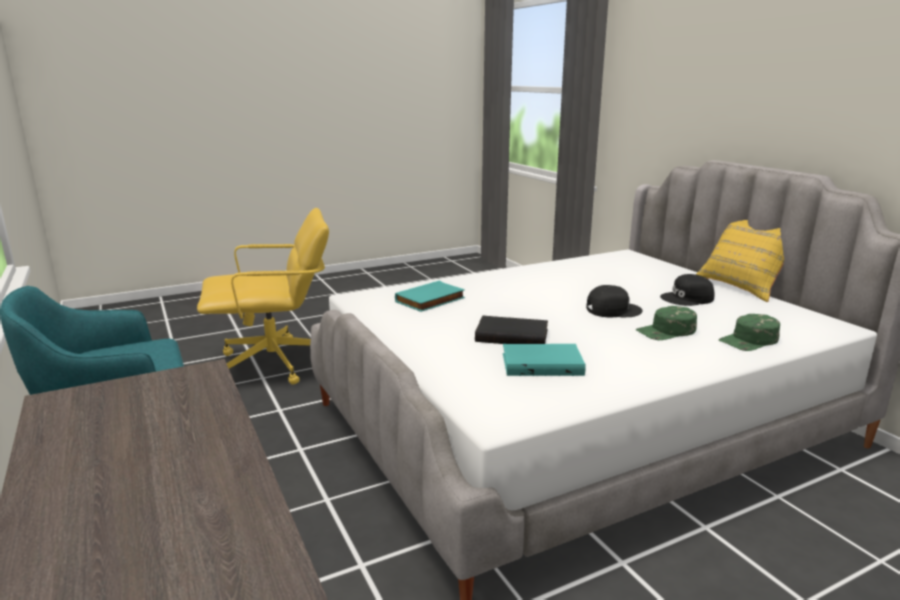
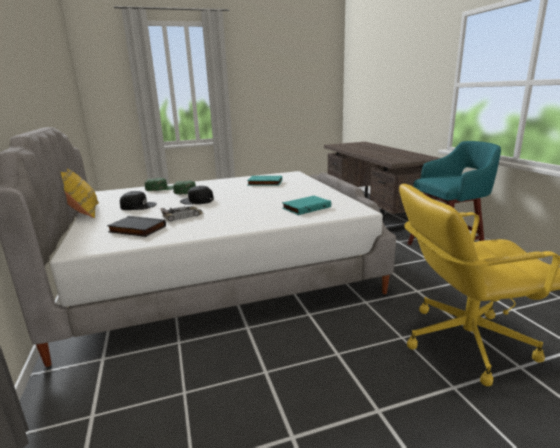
camera: 170 degrees left, 0 degrees up
black book [475,315,548,344] -> black book moved to [107,216,166,237]
none -> toy car [161,206,204,222]

